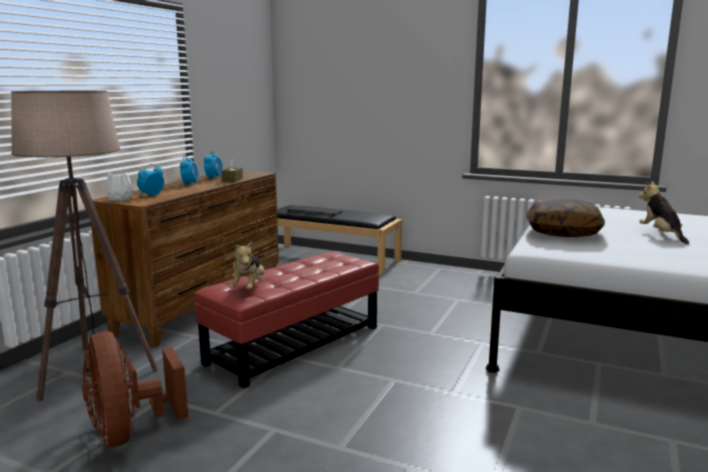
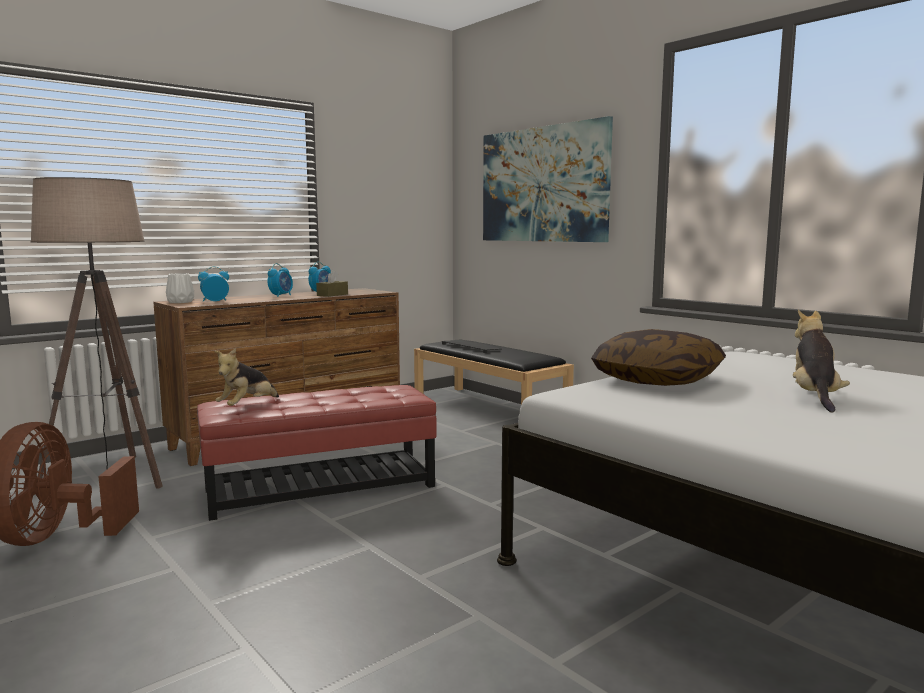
camera: 25 degrees right, 5 degrees down
none -> picture [483,116,613,242]

